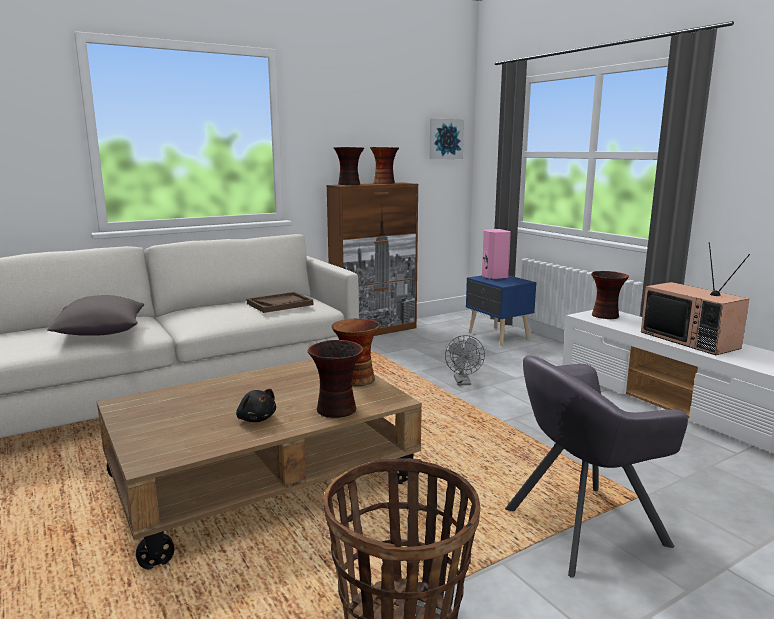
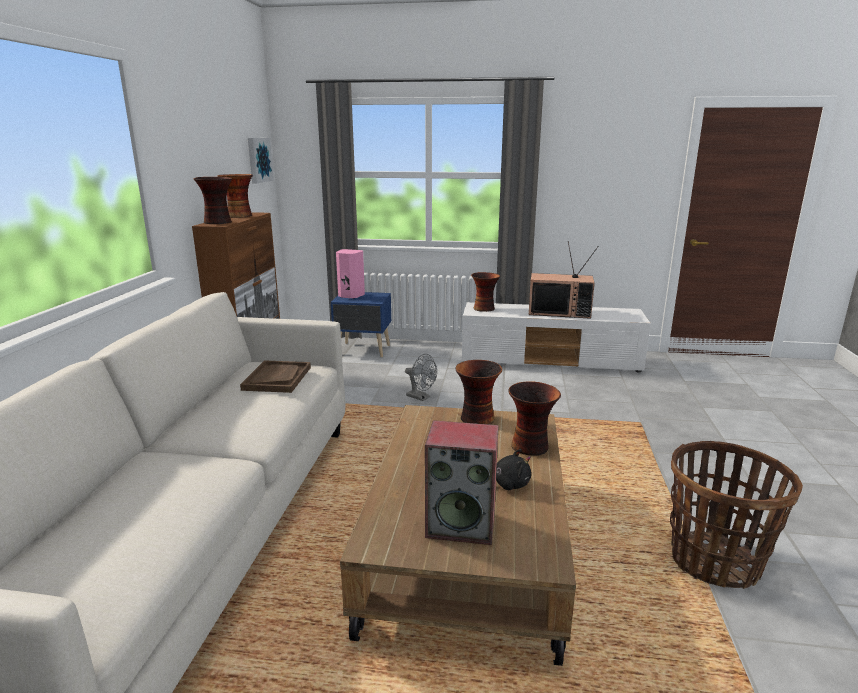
camera: 50 degrees left, 5 degrees up
grey pillow [47,295,144,336] -> none
grey armchair [505,356,688,577] -> none
none -> speaker [425,420,499,545]

